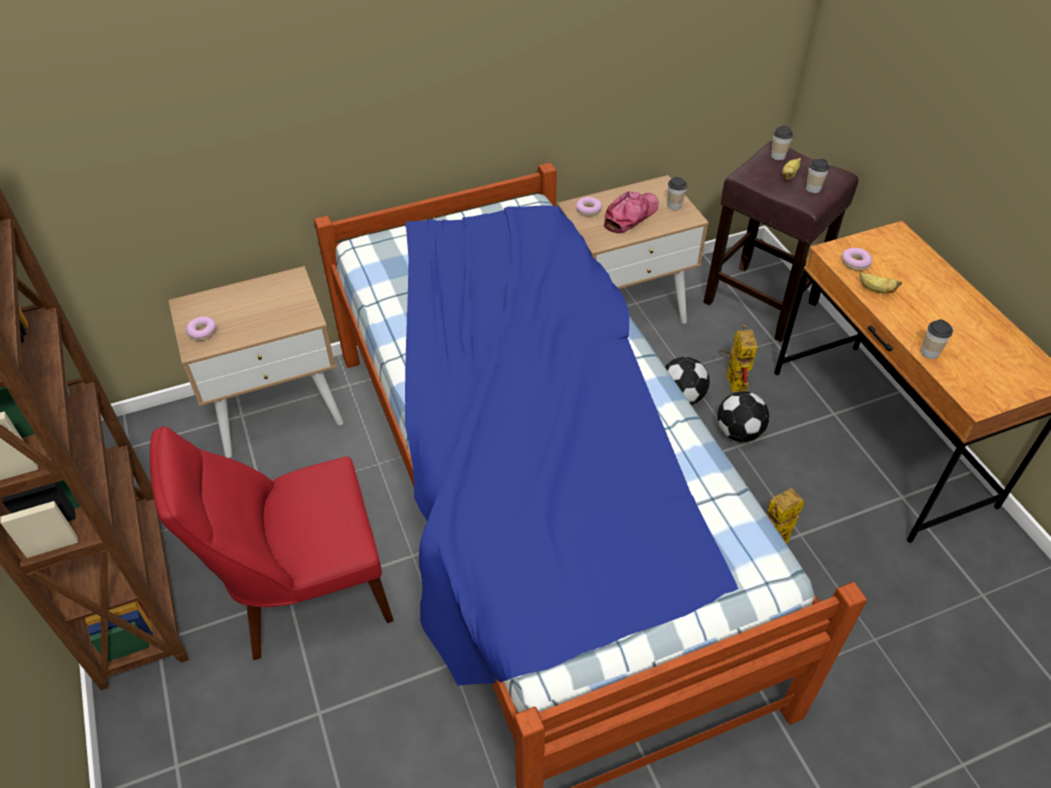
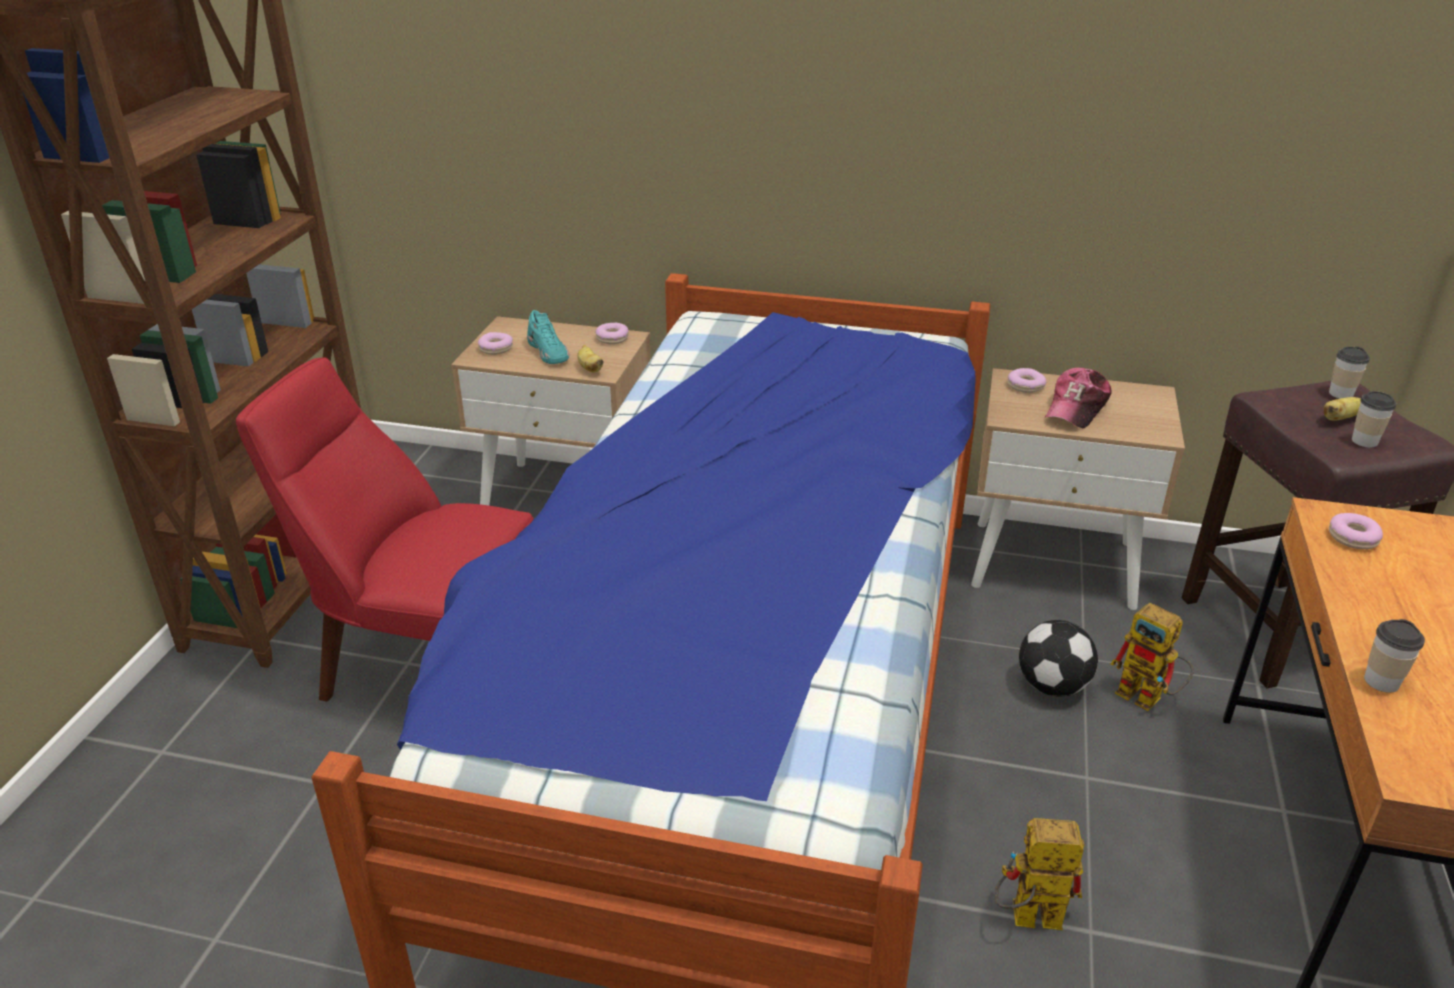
camera: 35 degrees right, 15 degrees down
cap [604,191,659,233] -> cap turned 135 degrees clockwise [1045,368,1111,428]
cup [668,177,687,210] -> none
football [717,391,769,442] -> none
toy robot [718,324,757,392] -> toy robot turned 105 degrees clockwise [1111,603,1194,711]
banana [859,272,902,294] -> banana moved to [577,345,604,373]
none -> turquoise shoe [527,310,569,364]
none -> donut [595,323,629,344]

